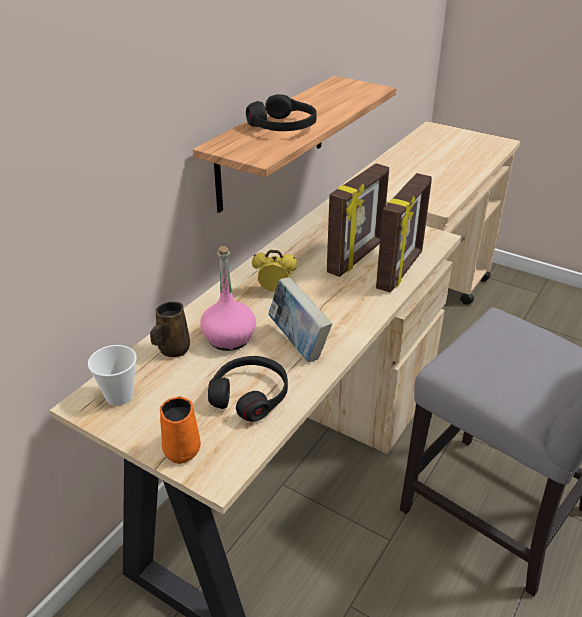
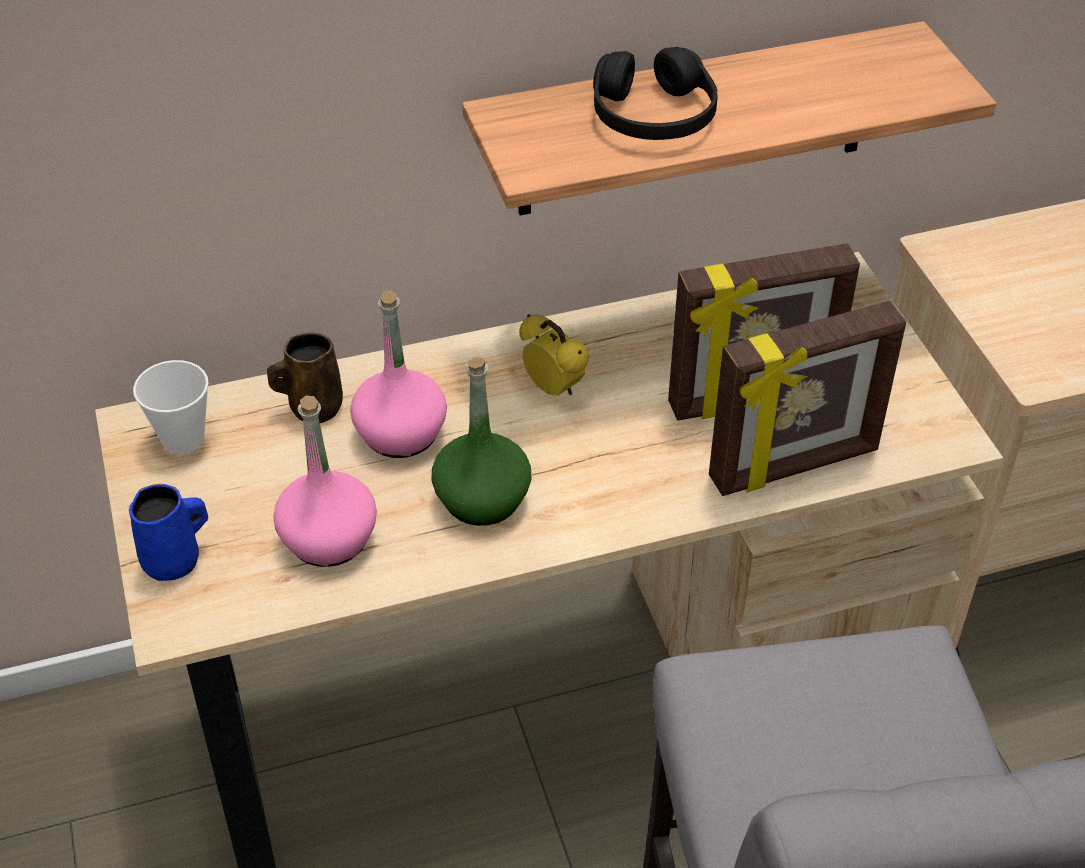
camera: 40 degrees right, 10 degrees up
orange mug [160,397,201,464] -> blue mug [129,484,208,581]
black headphones [208,356,288,422] -> pink bottle [273,396,377,567]
book [268,277,332,362] -> green bottle [432,357,531,526]

